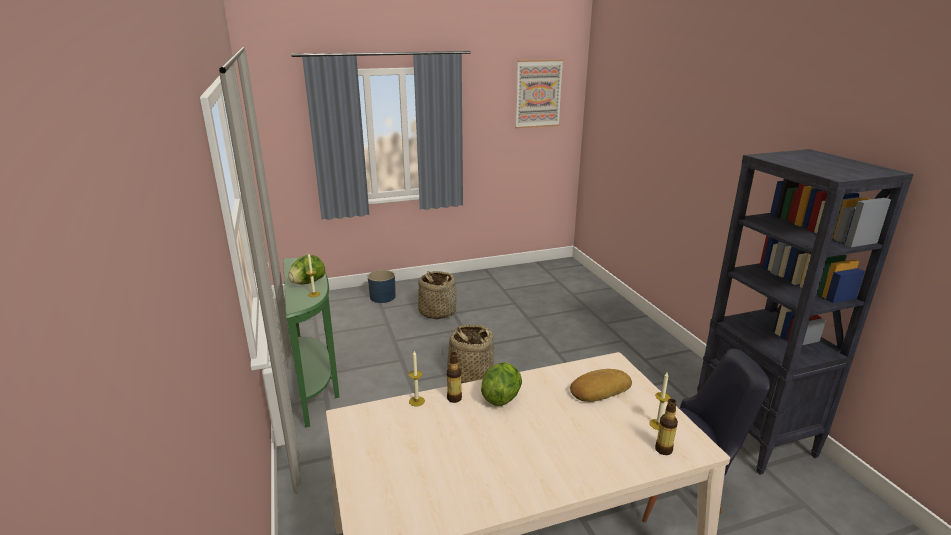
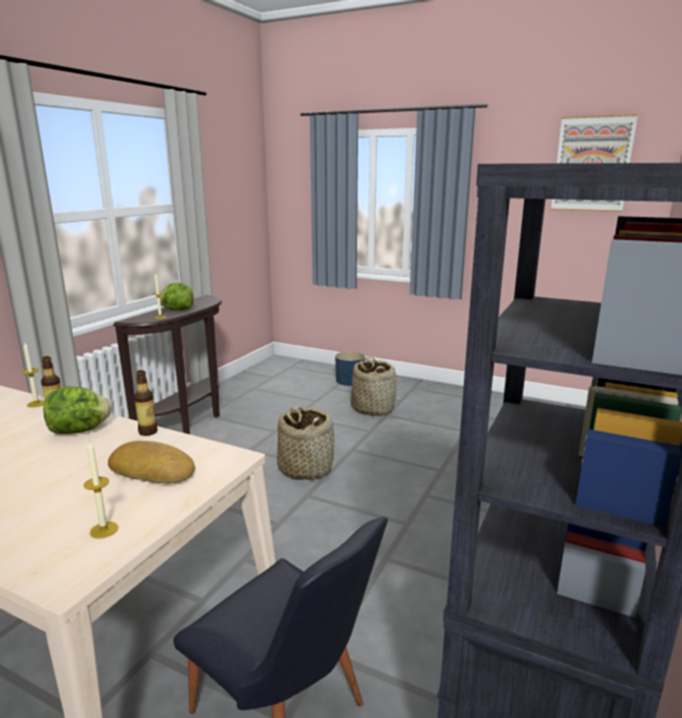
camera: 45 degrees right, 5 degrees down
green console table [283,258,340,428] -> brown console table [113,295,222,434]
bottle [655,399,678,455] -> bottle moved to [134,370,158,436]

